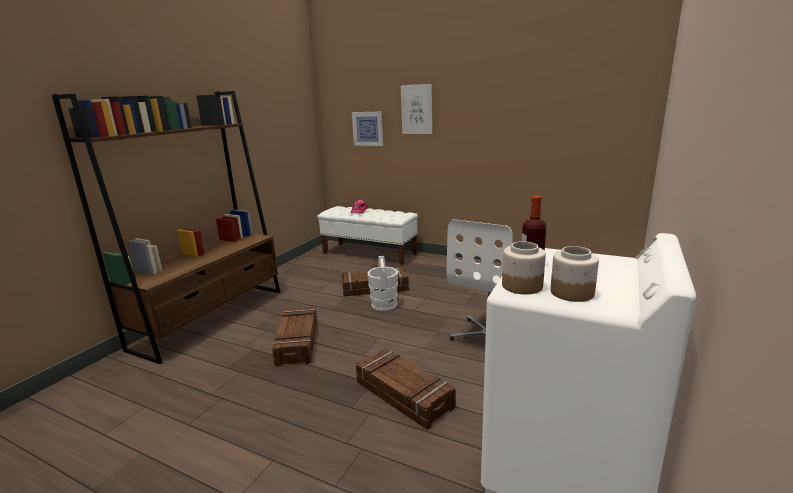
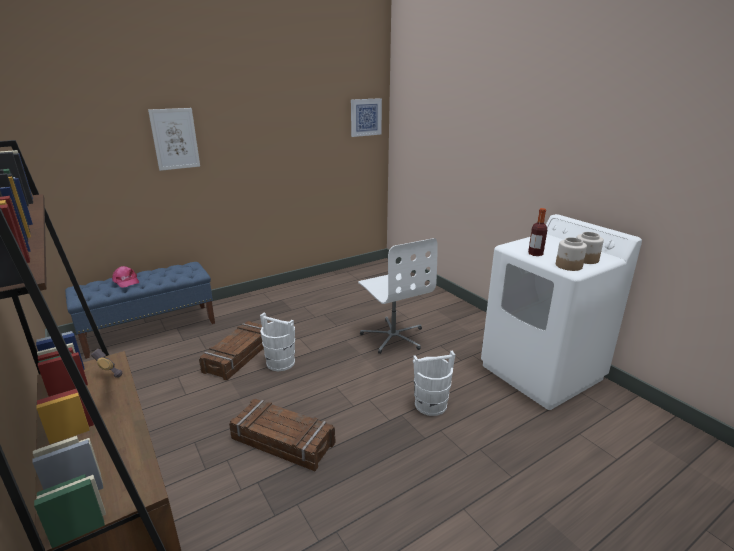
camera: 60 degrees left, 5 degrees up
white bench [317,206,418,265] -> blue bench [65,262,215,359]
picture [352,112,383,146] -> picture moved to [351,98,382,137]
crate [356,349,456,429] -> white bucket [413,351,455,416]
none -> hammer [91,349,123,378]

